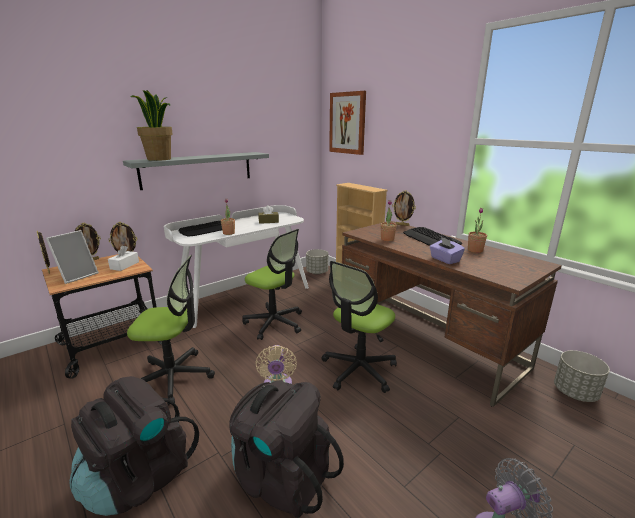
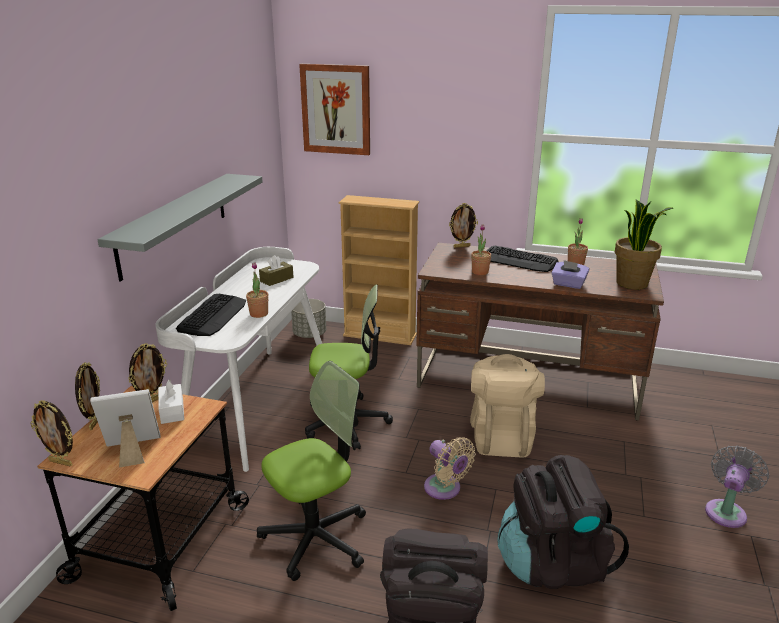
camera: 35 degrees left, 5 degrees up
picture frame [46,230,99,284] -> picture frame turned 105 degrees counterclockwise [90,389,161,467]
potted plant [131,90,173,161] -> potted plant moved to [615,199,673,289]
office chair [321,261,397,393] -> beige backpack [470,354,545,458]
grey planter [554,350,610,402] -> none

